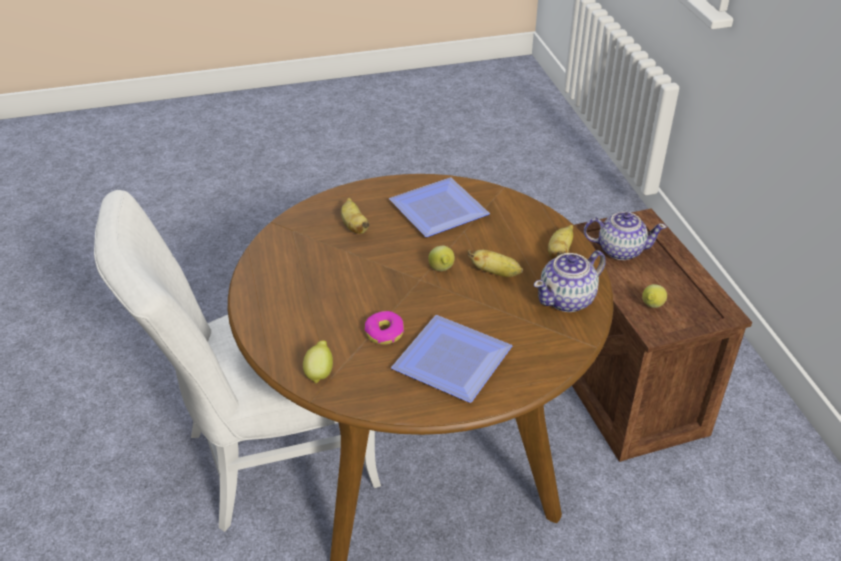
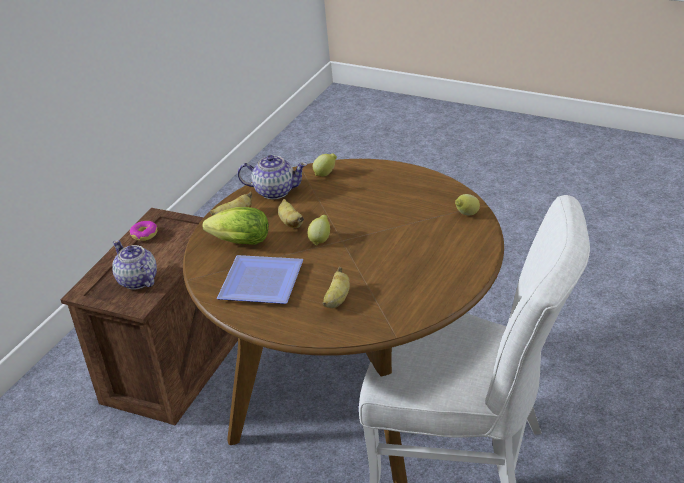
camera: 135 degrees left, 5 degrees down
donut [365,311,404,345] -> donut moved to [130,221,157,241]
plate [391,315,512,403] -> none
lemon [642,284,667,308] -> lemon moved to [313,154,337,176]
none -> lettuce [203,207,269,245]

